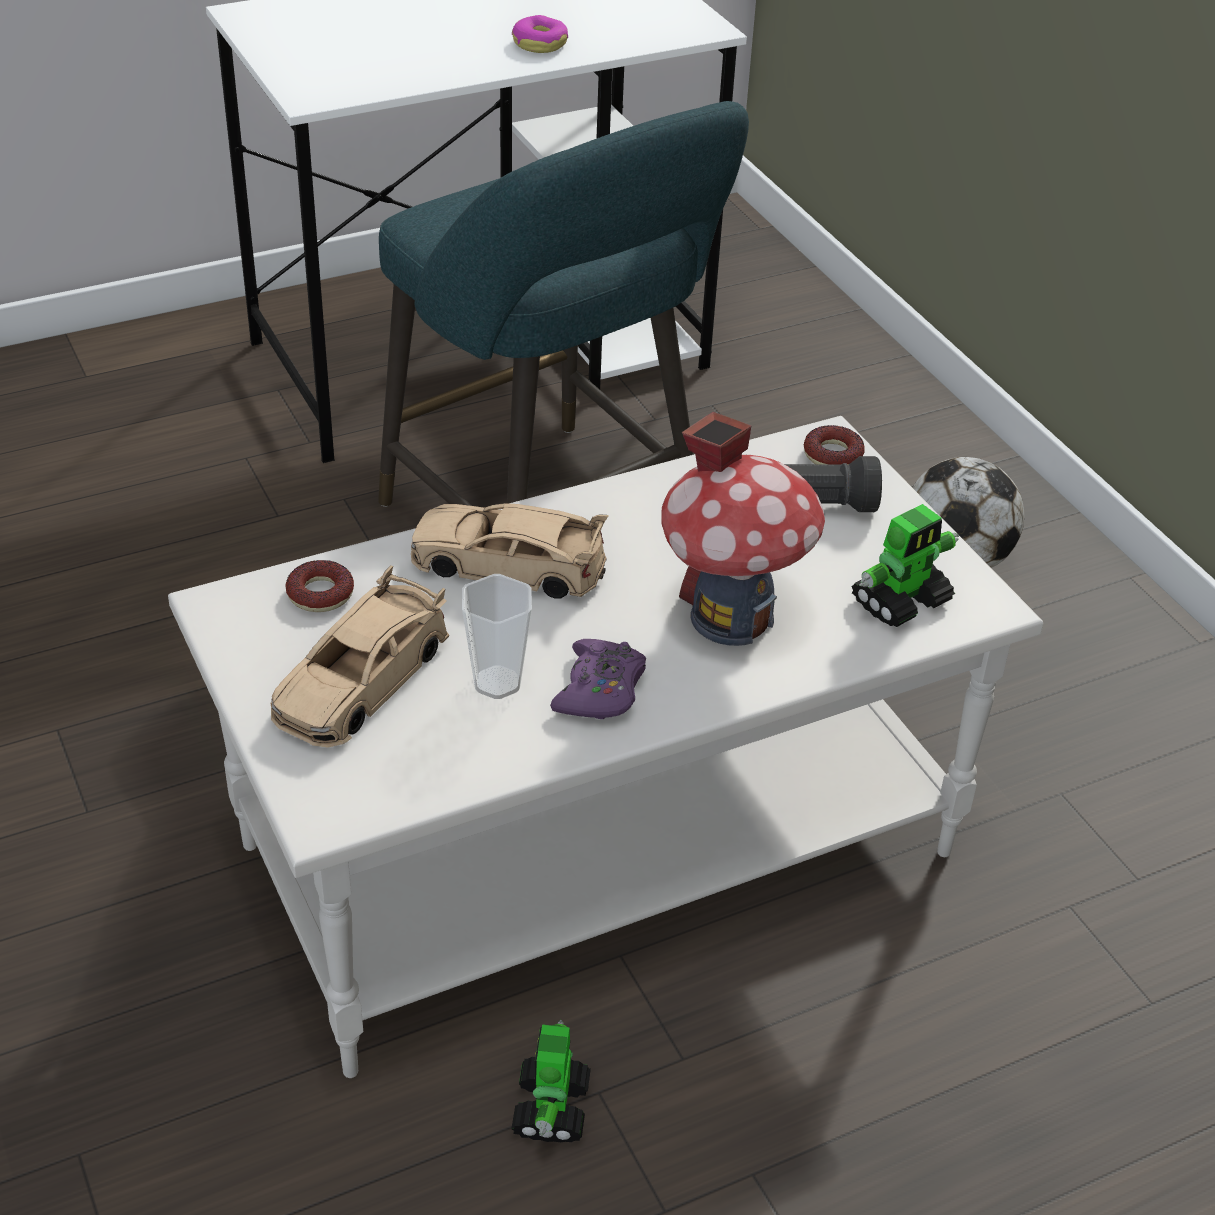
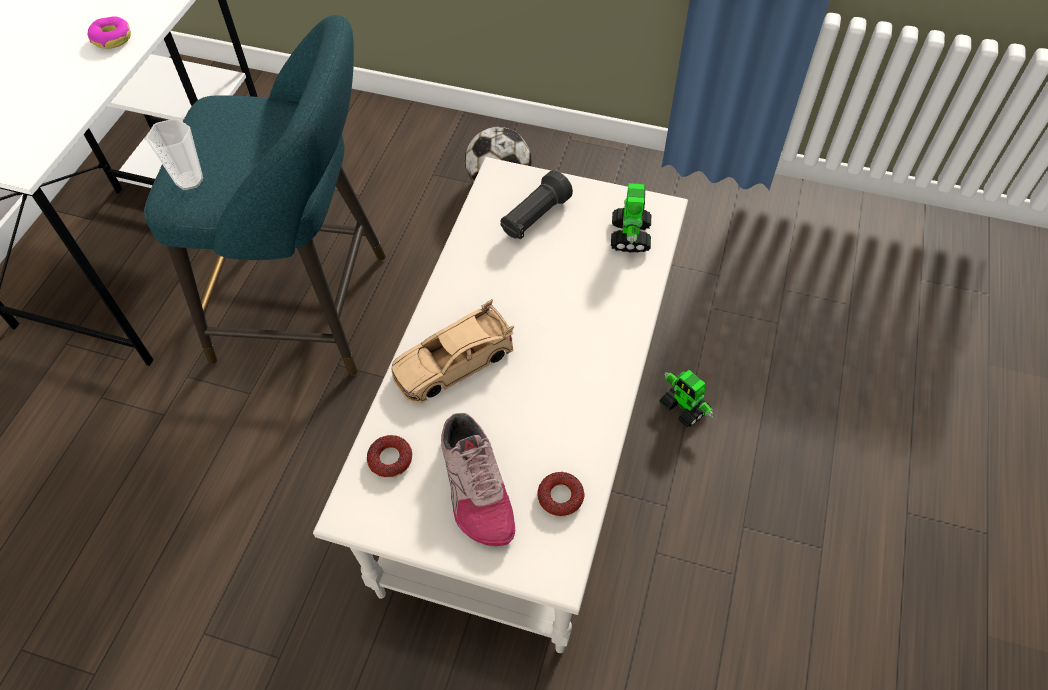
camera: 45 degrees left, 15 degrees up
beige toy car [270,565,449,748] -> shoe [441,413,515,546]
cup [462,574,532,699] -> cup moved to [146,118,203,190]
toy robot [511,1020,591,1142] -> toy robot moved to [659,370,714,428]
purple game controller [550,639,646,719] -> none
toy house [661,412,825,646] -> none
donut [804,425,865,465] -> donut moved to [537,472,585,517]

